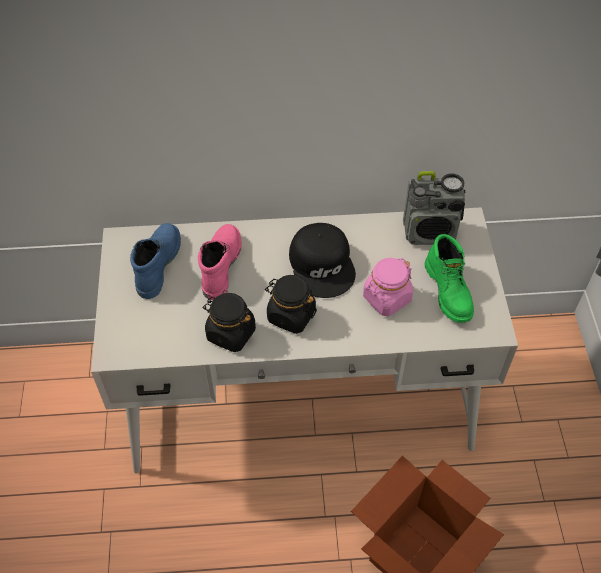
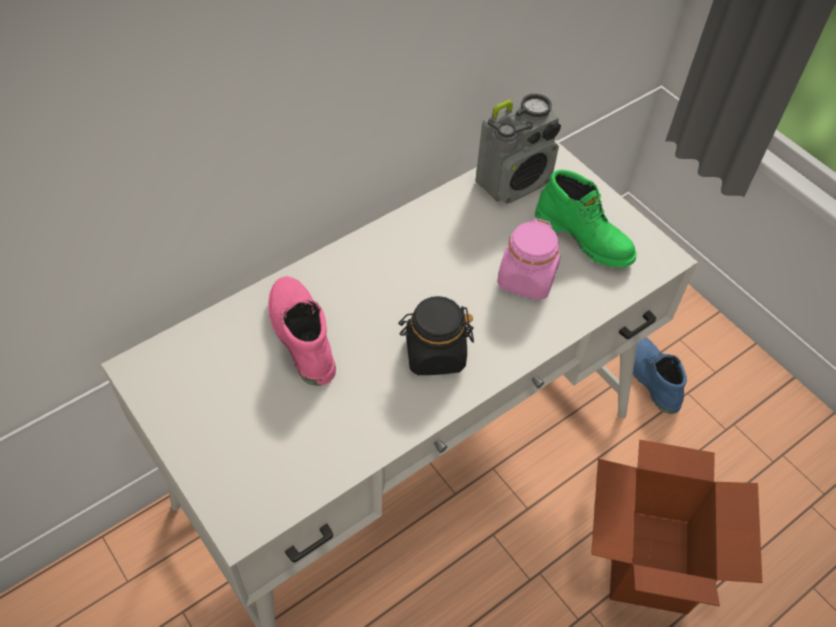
camera: 35 degrees left, 0 degrees up
blue boot [130,223,181,299] -> blue boot moved to [633,337,687,414]
black jar [203,293,256,352] -> none
black cap [289,223,356,298] -> none

